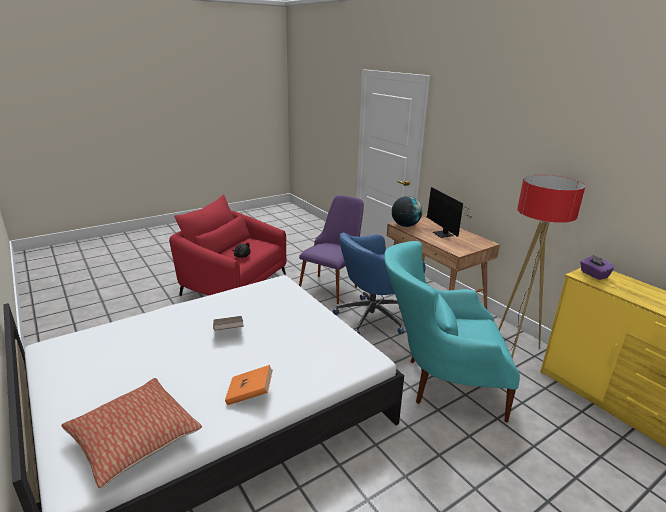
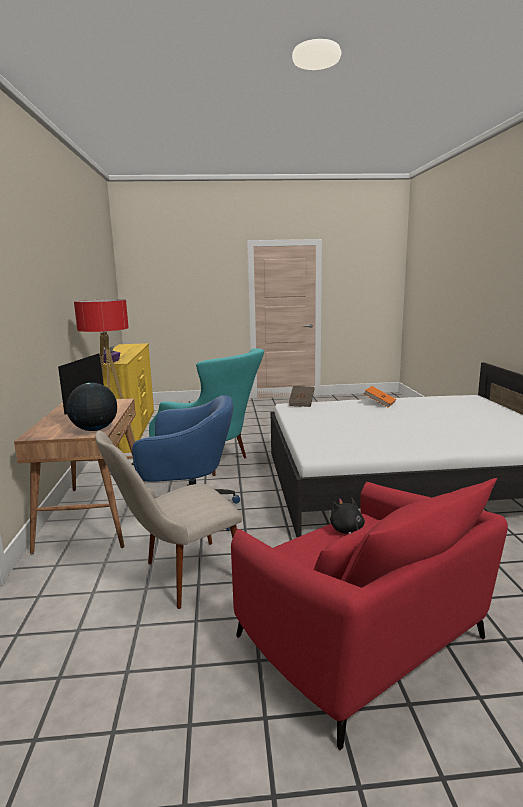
camera: 150 degrees left, 10 degrees down
pillow [61,378,202,489] -> none
brown book [213,316,244,331] -> brown book moved to [289,386,315,407]
purple chair [299,195,364,304] -> beige chair [95,431,242,609]

